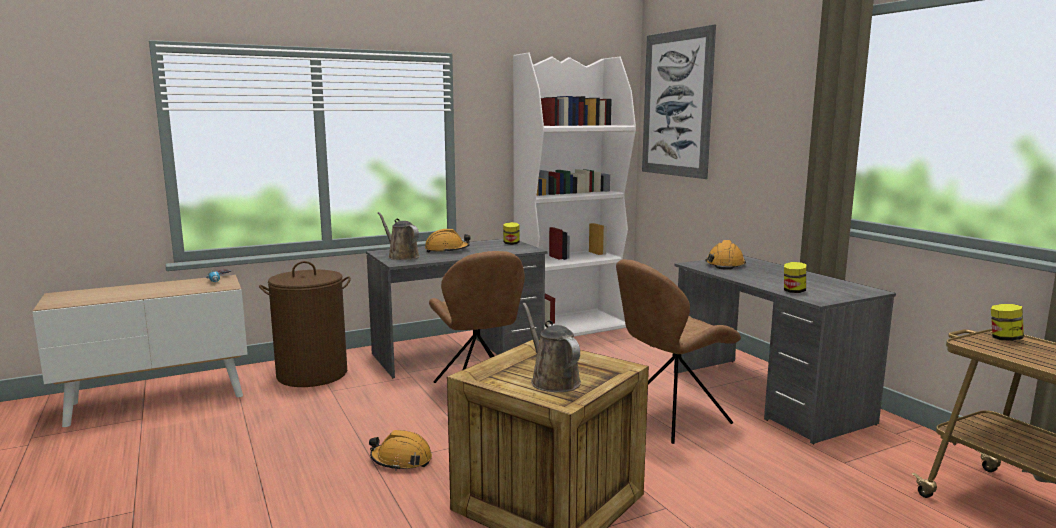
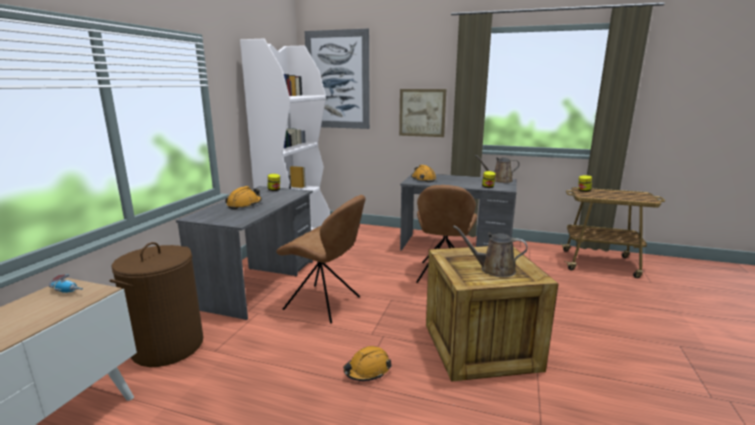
camera: 45 degrees left, 5 degrees up
brown watering can [378,212,420,260] -> brown watering can moved to [475,155,520,183]
none -> picture [399,89,446,137]

